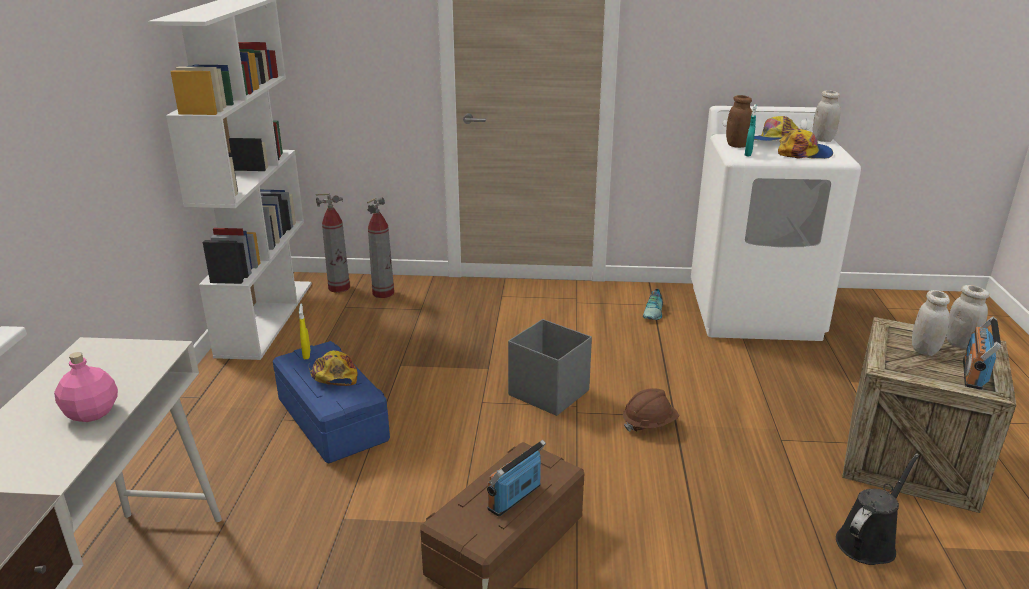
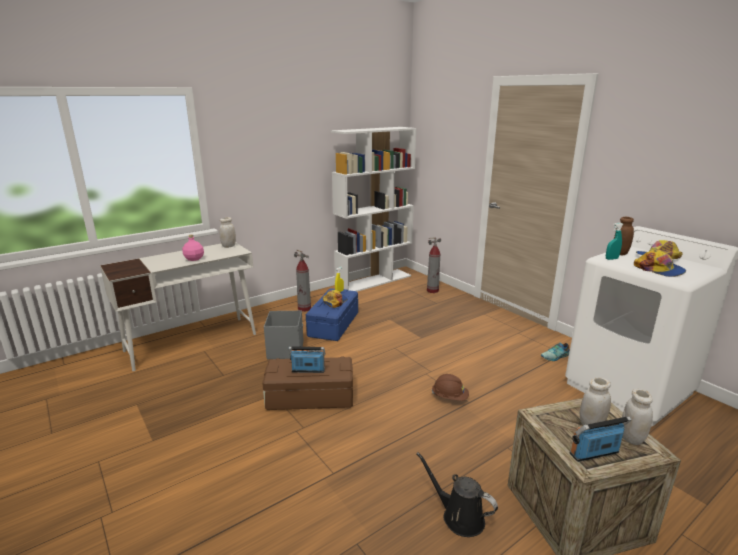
camera: 50 degrees right, 5 degrees down
fire extinguisher [316,193,350,293] -> fire extinguisher moved to [294,250,311,312]
grey storage box [508,319,592,416] -> grey storage box moved to [264,310,304,360]
white jar [813,90,840,142] -> white jar moved to [219,217,236,248]
black watering can [836,454,920,565] -> black watering can turned 150 degrees counterclockwise [416,452,498,537]

